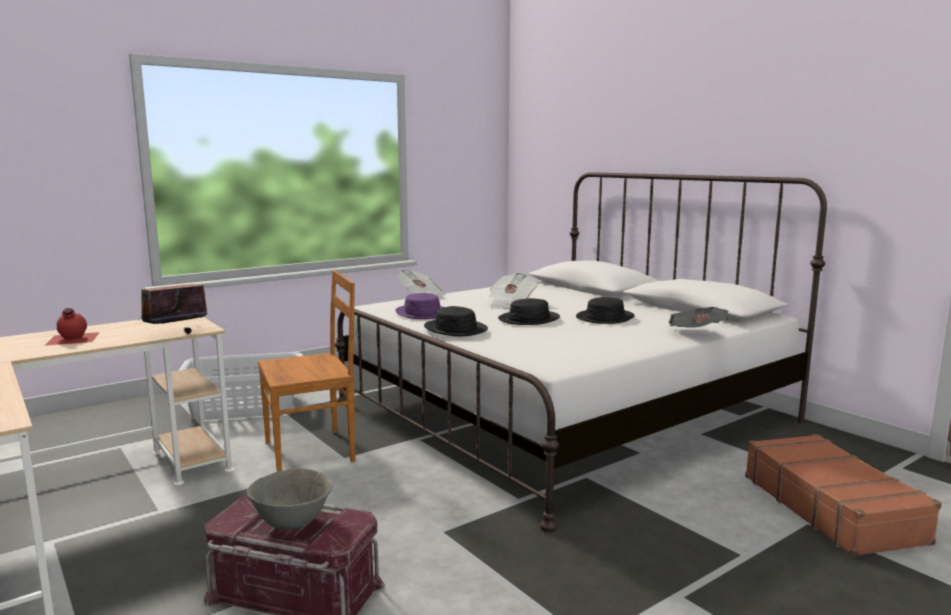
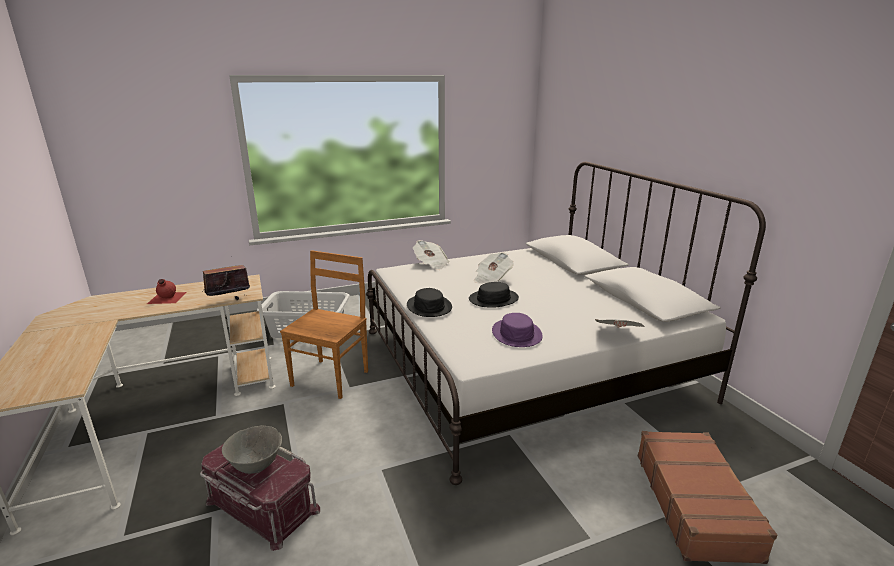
camera: 15 degrees right, 10 degrees up
brown chair [258,270,355,472] -> brown chair turned 60 degrees counterclockwise [280,250,368,399]
purple hat [395,293,443,319] -> purple hat moved to [492,313,543,347]
black hat [576,297,634,324] -> none

